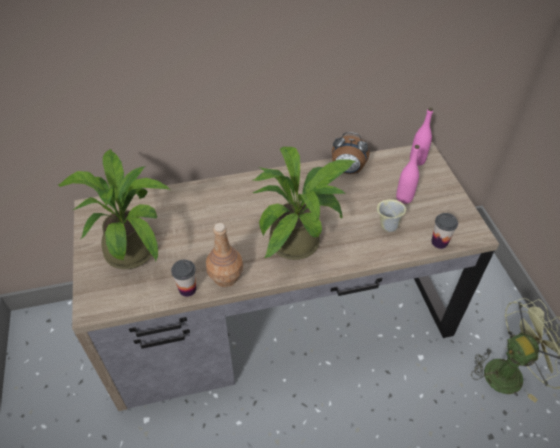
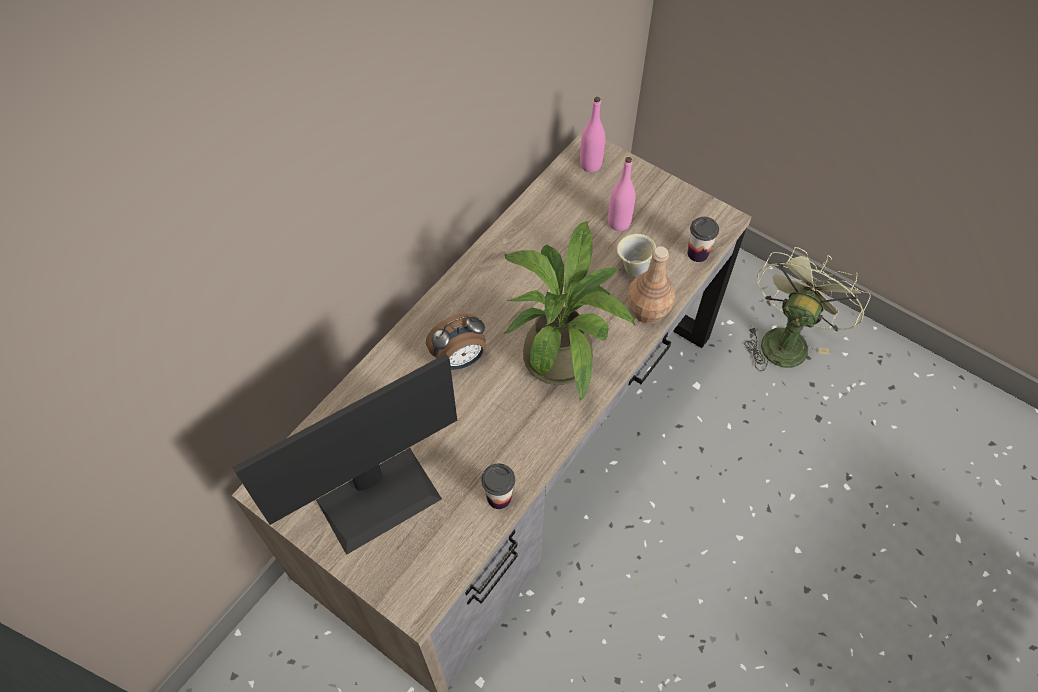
camera: 40 degrees left, 10 degrees up
potted plant [58,149,170,269] -> monitor [233,354,457,555]
brown bottle [206,223,243,287] -> brown bottle moved to [628,246,675,324]
alarm clock [332,132,370,174] -> alarm clock moved to [426,314,487,370]

